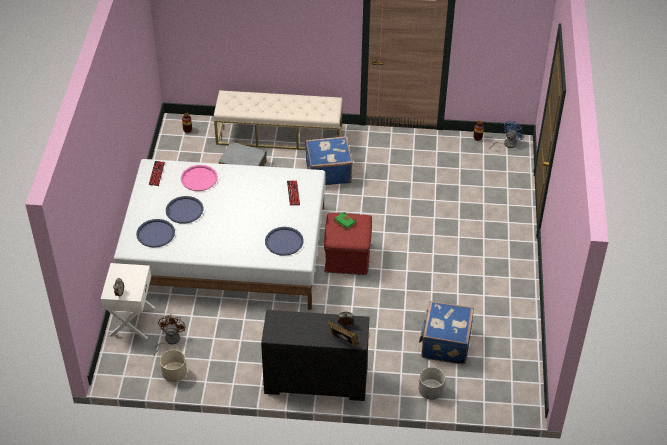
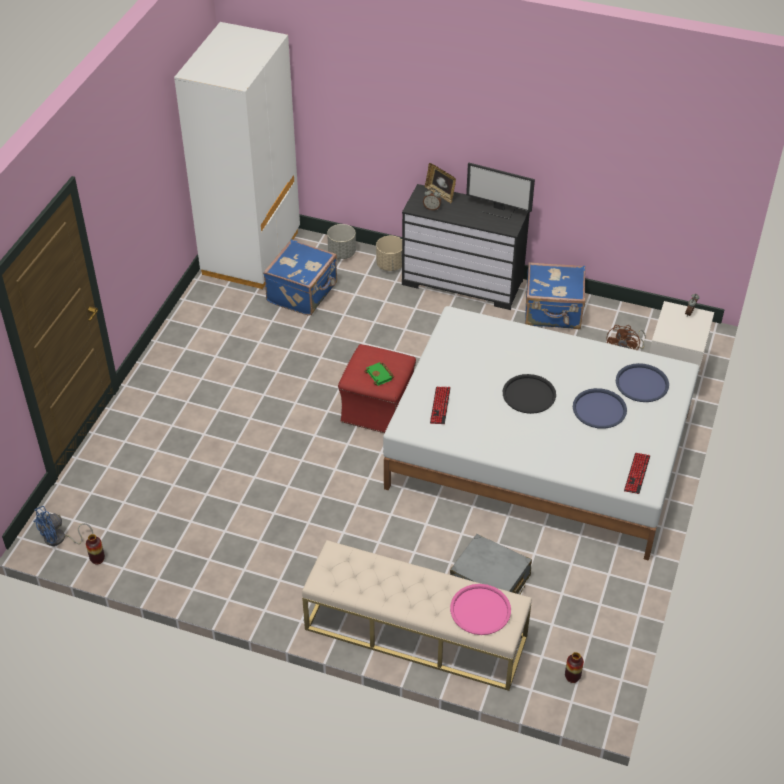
camera: 165 degrees left, 0 degrees up
beige planter [160,350,187,382] -> beige planter moved to [376,236,402,271]
pink tray [181,165,218,191] -> pink tray moved to [450,584,511,635]
blue tray [265,227,304,256] -> none
blue suitcase [305,136,353,185] -> blue suitcase moved to [525,262,585,329]
none -> white wardrobe [174,22,300,289]
none -> monitor [466,162,535,219]
none -> black tray [503,374,556,414]

